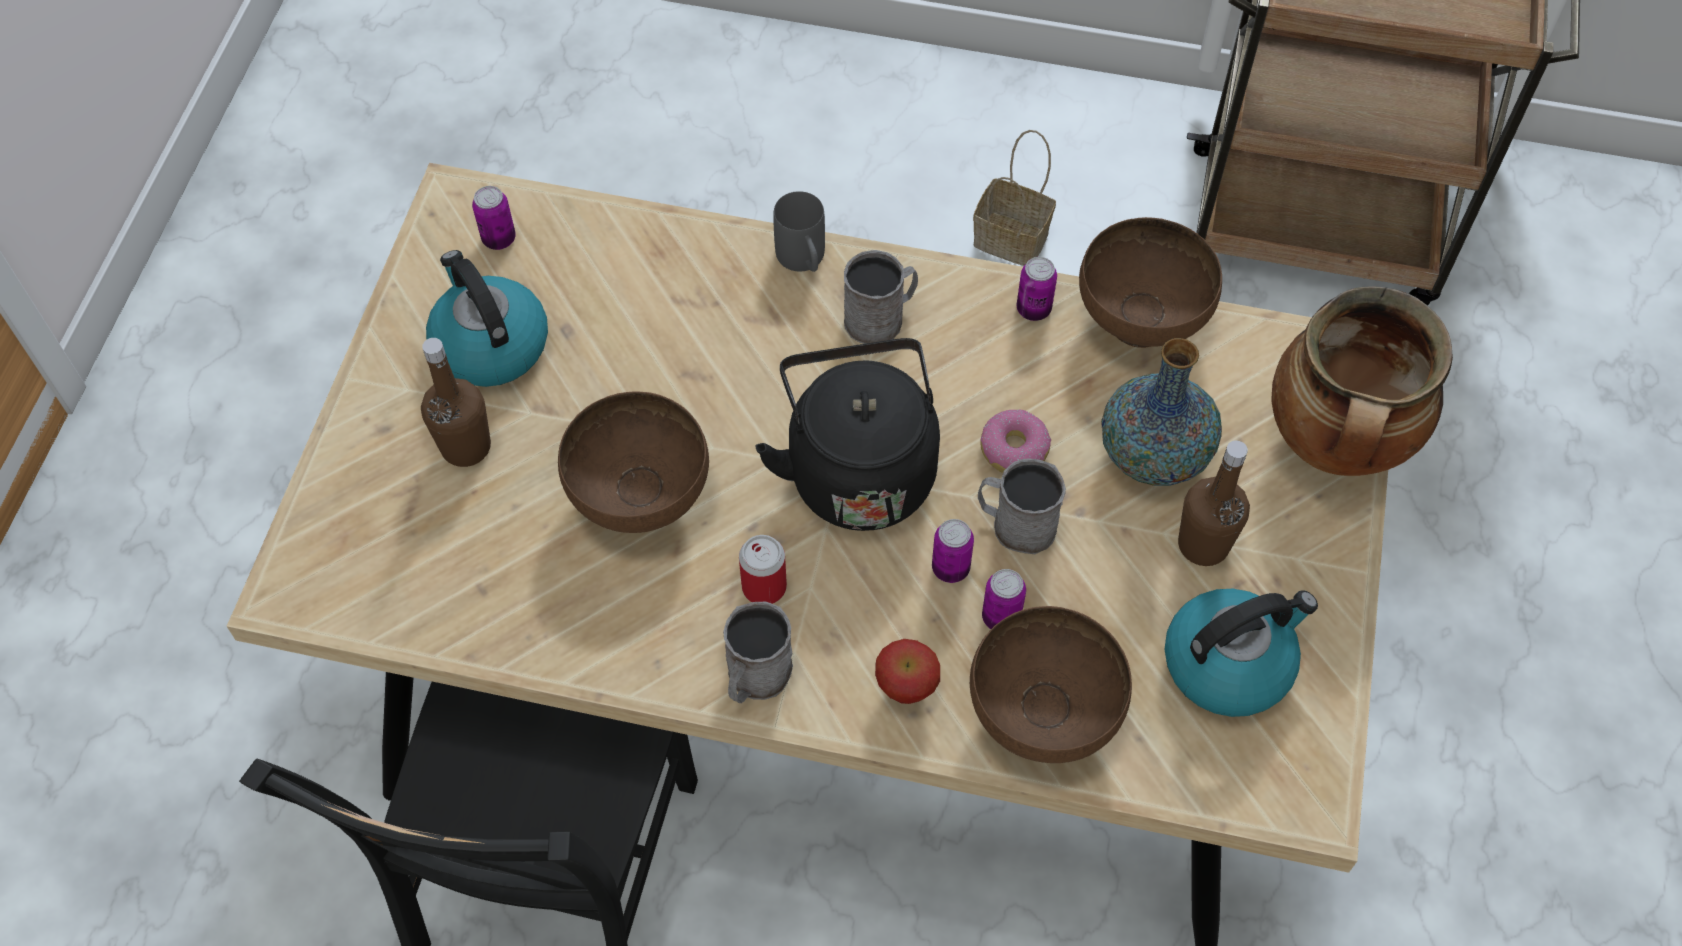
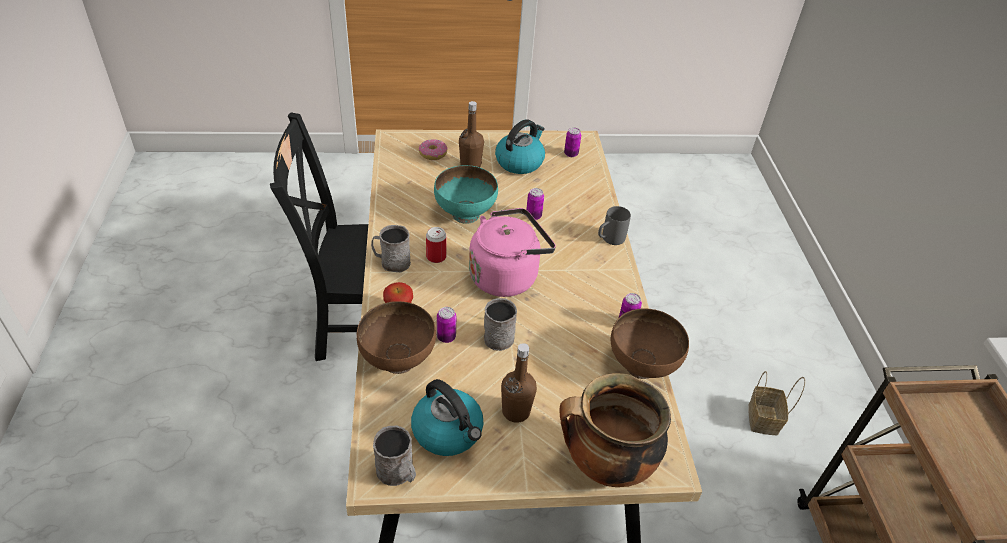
camera: 70 degrees right, 15 degrees down
brown bowl [558,391,709,533] -> turquoise bowl [434,165,498,224]
black kettle [755,338,940,531] -> pink kettle [469,208,556,297]
grey mug [844,250,918,344] -> grey mug moved to [373,426,416,486]
can [932,519,974,583] -> can moved to [526,188,544,220]
donut [980,410,1051,473] -> donut moved to [419,139,448,160]
vase [1101,338,1222,486] -> none

